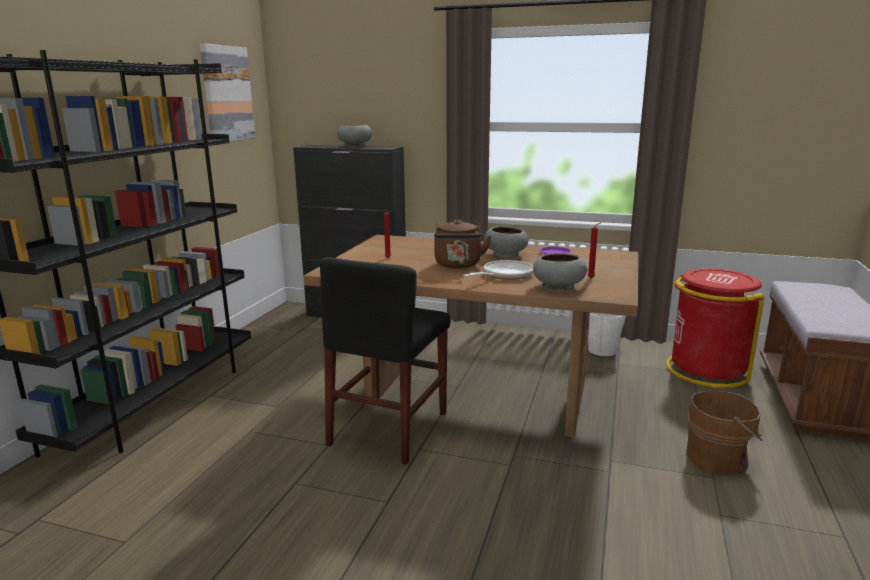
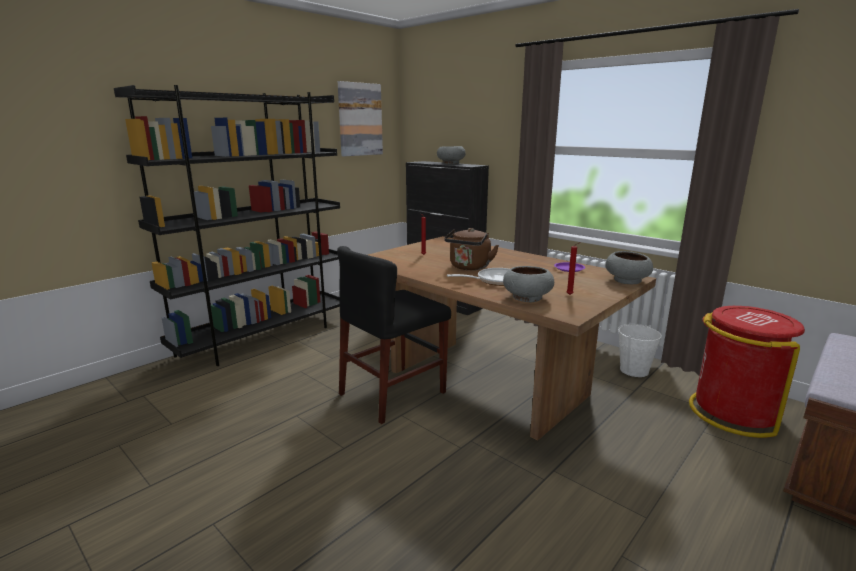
camera: 25 degrees right, 0 degrees up
grey bowl [484,226,528,258] -> grey bowl moved to [605,251,653,284]
brown bucket [687,387,764,475] -> none

